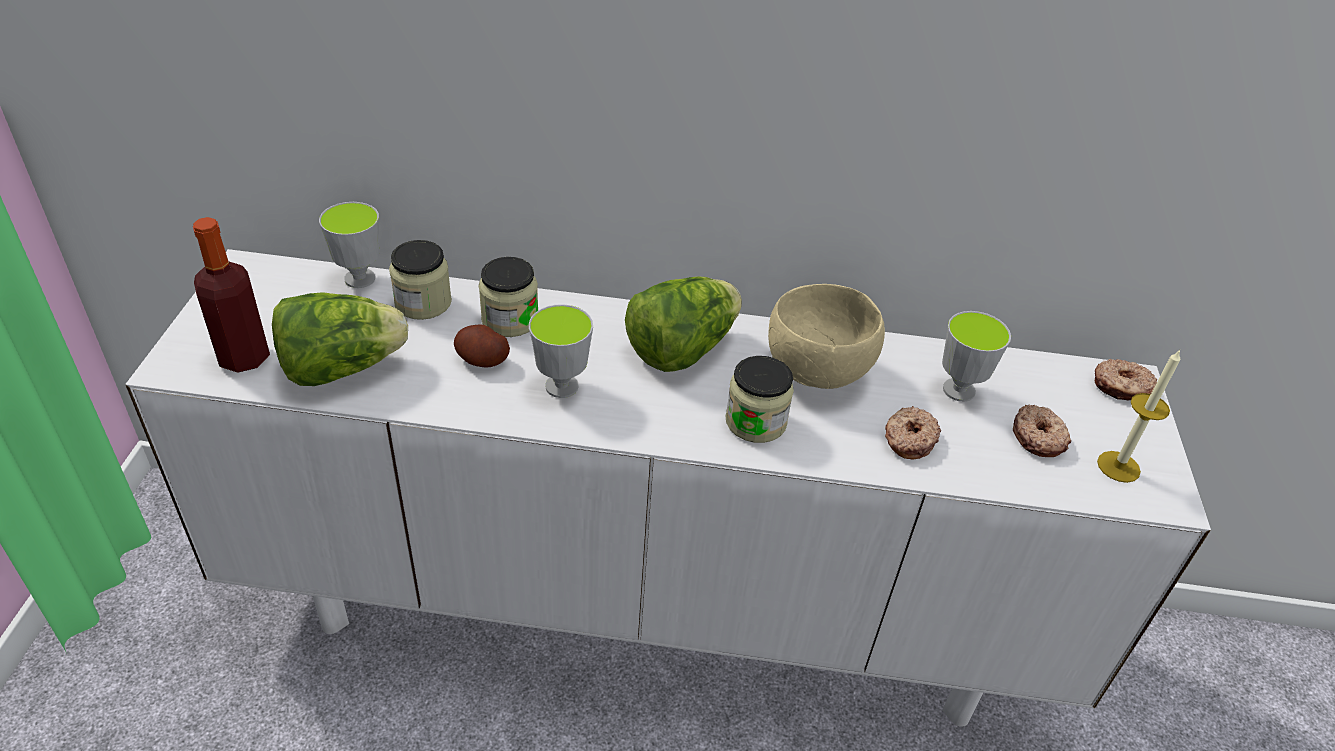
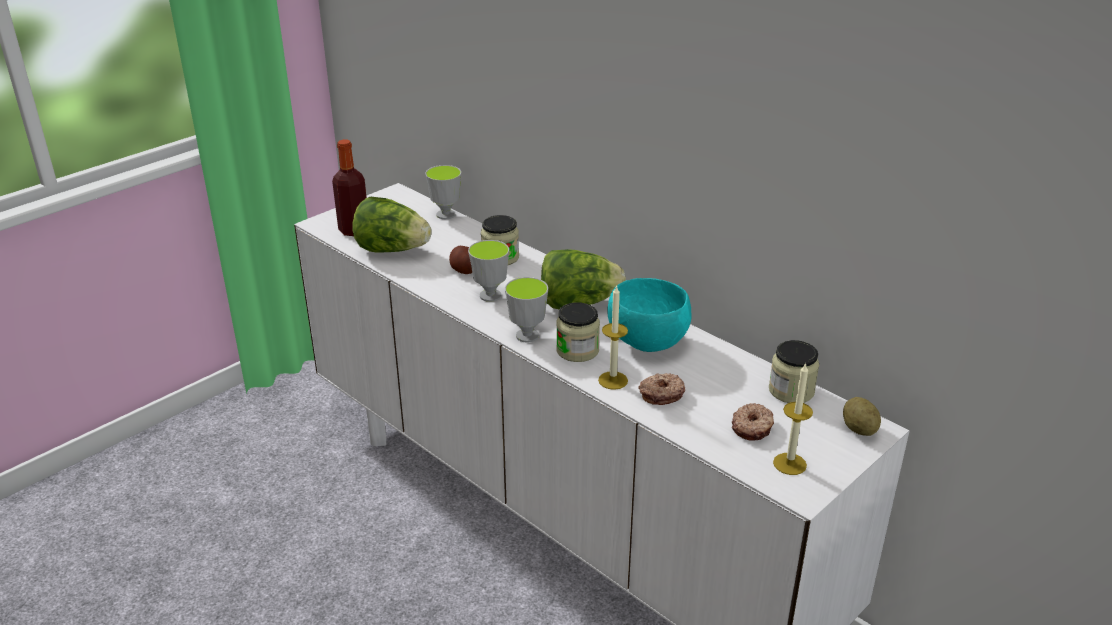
camera: 40 degrees right, 10 degrees down
jar [389,240,452,320] -> jar moved to [769,340,820,403]
beige bowl [768,284,885,389] -> turquoise bowl [607,278,692,352]
cup [942,311,1011,402] -> cup moved to [505,277,548,343]
donut [1095,359,1157,400] -> potato [843,397,881,436]
none -> candle [598,285,628,390]

